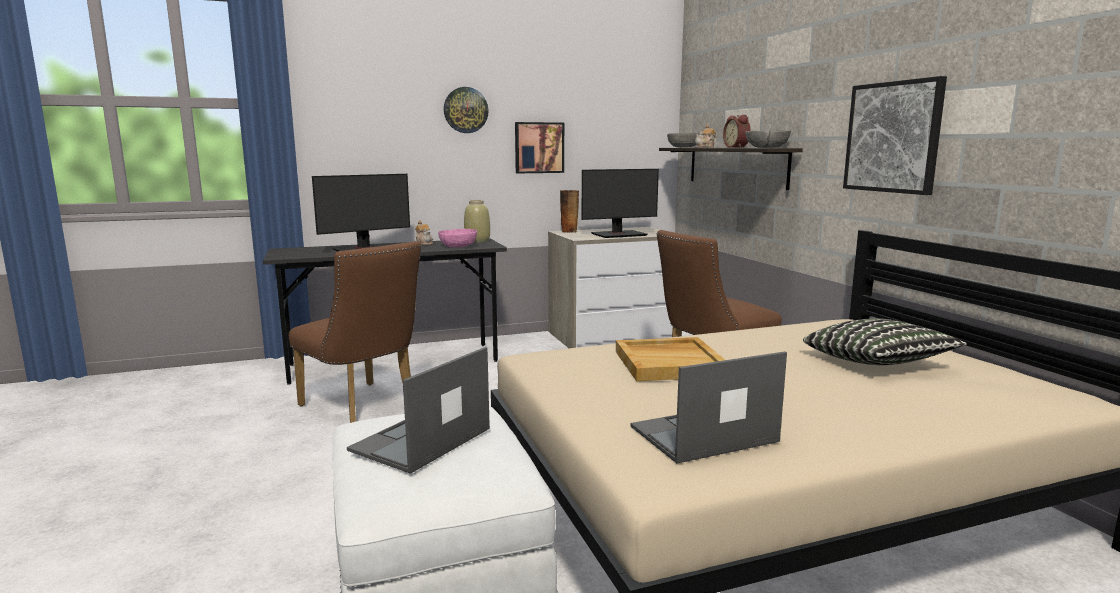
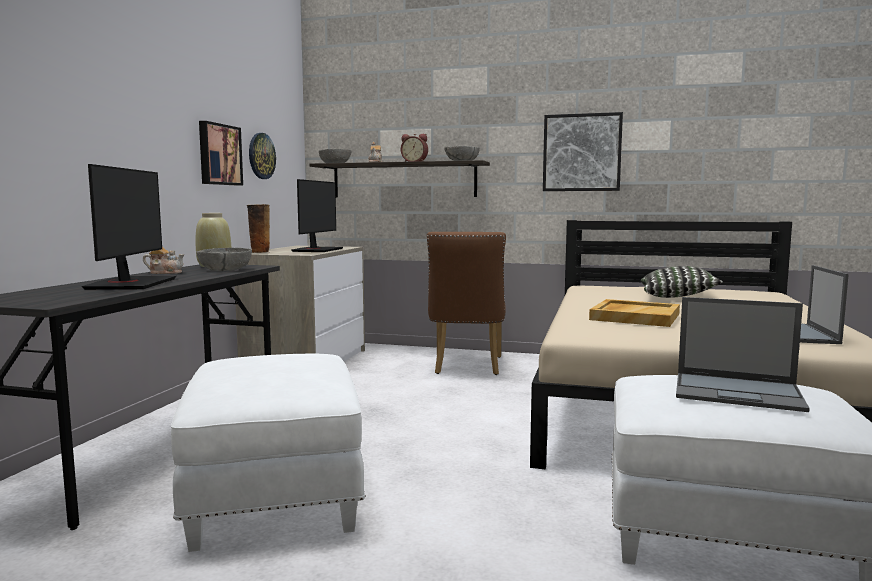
camera: 55 degrees left, 5 degrees down
brown chair [289,241,421,423] -> white ottoman [171,354,366,552]
laptop [347,347,490,474] -> laptop turned 45 degrees counterclockwise [676,297,810,412]
pink bowl [438,229,477,248] -> grey bowl [196,248,252,272]
wall clock [444,87,489,133] -> wall clock moved to [249,133,276,179]

